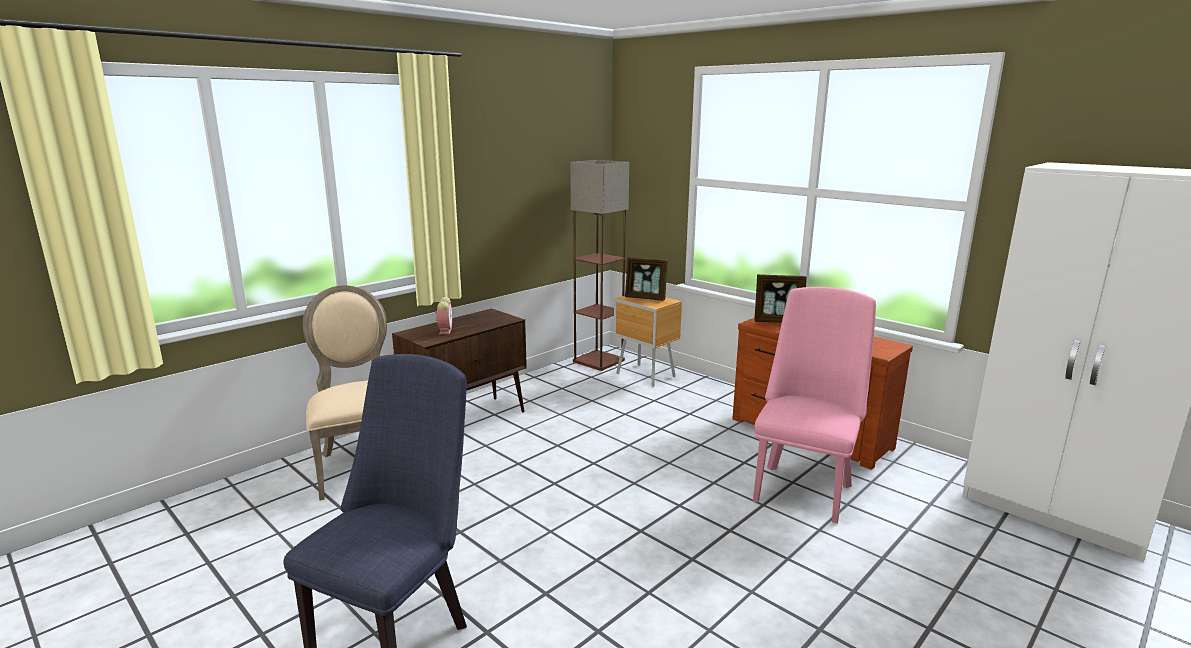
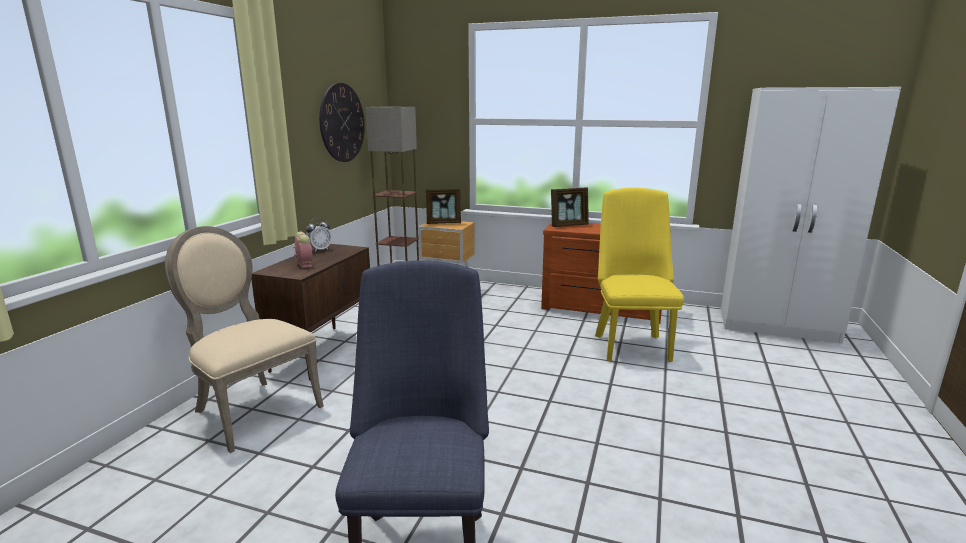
camera: 25 degrees left, 0 degrees up
pink chair [753,287,876,523] -> yellow chair [595,188,684,362]
none -> alarm clock [306,218,332,252]
none -> wall clock [319,83,365,162]

